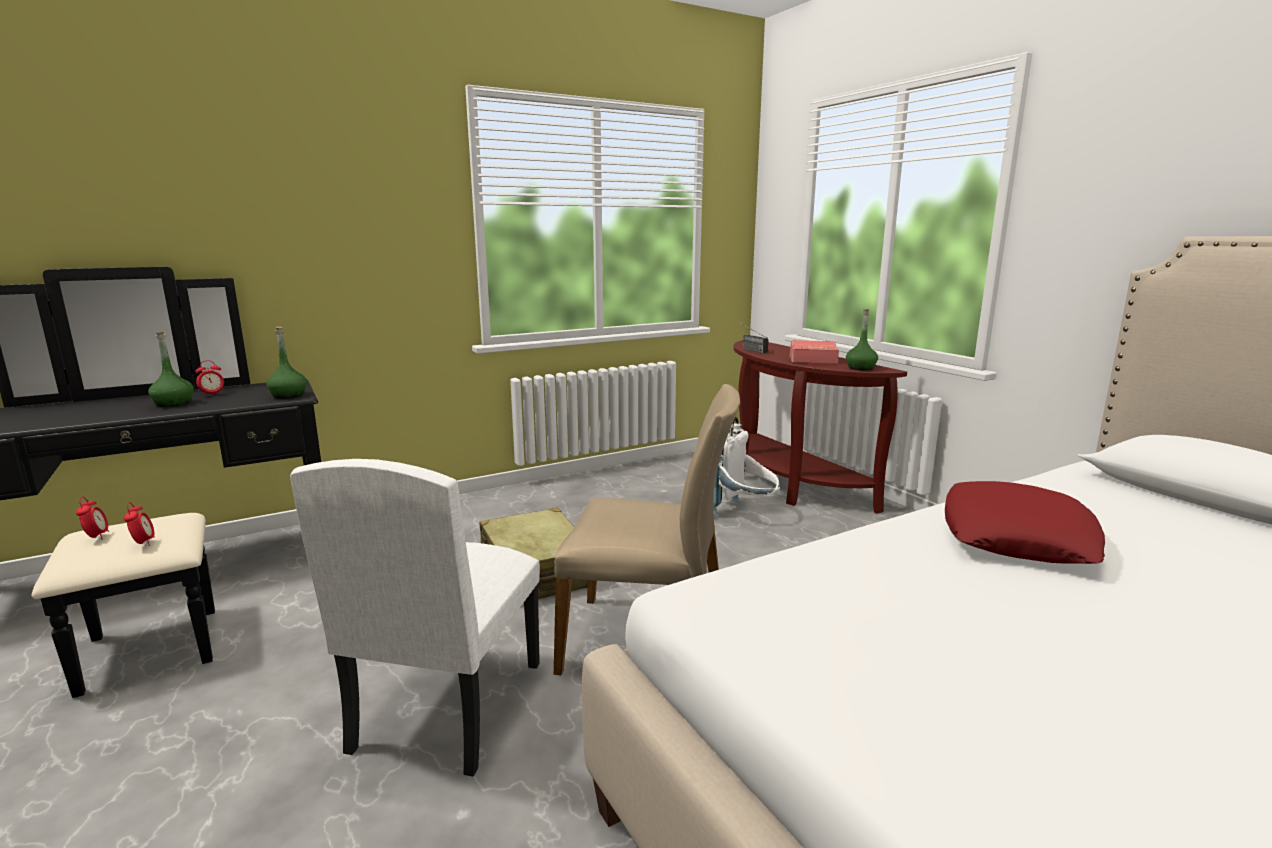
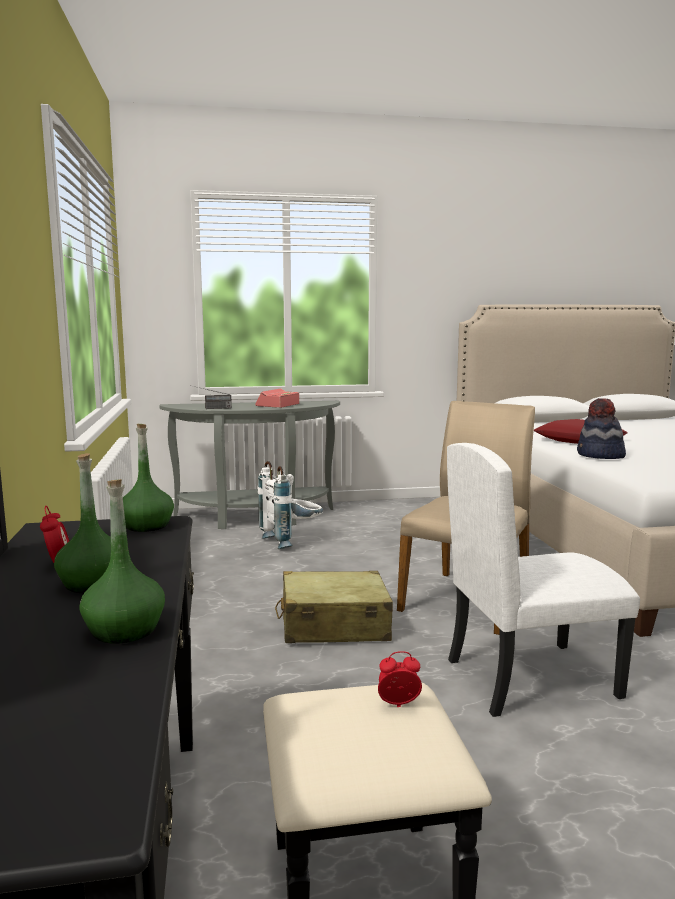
camera: 70 degrees left, 5 degrees down
alarm clock [76,497,109,540] -> none
white chair [290,459,540,776] -> white chair turned 135 degrees clockwise [447,443,640,717]
brown console table [734,340,907,514] -> grey console table [160,401,340,529]
green bottle [846,309,878,371] -> green bottle moved to [79,479,165,644]
none -> hat [577,398,626,459]

